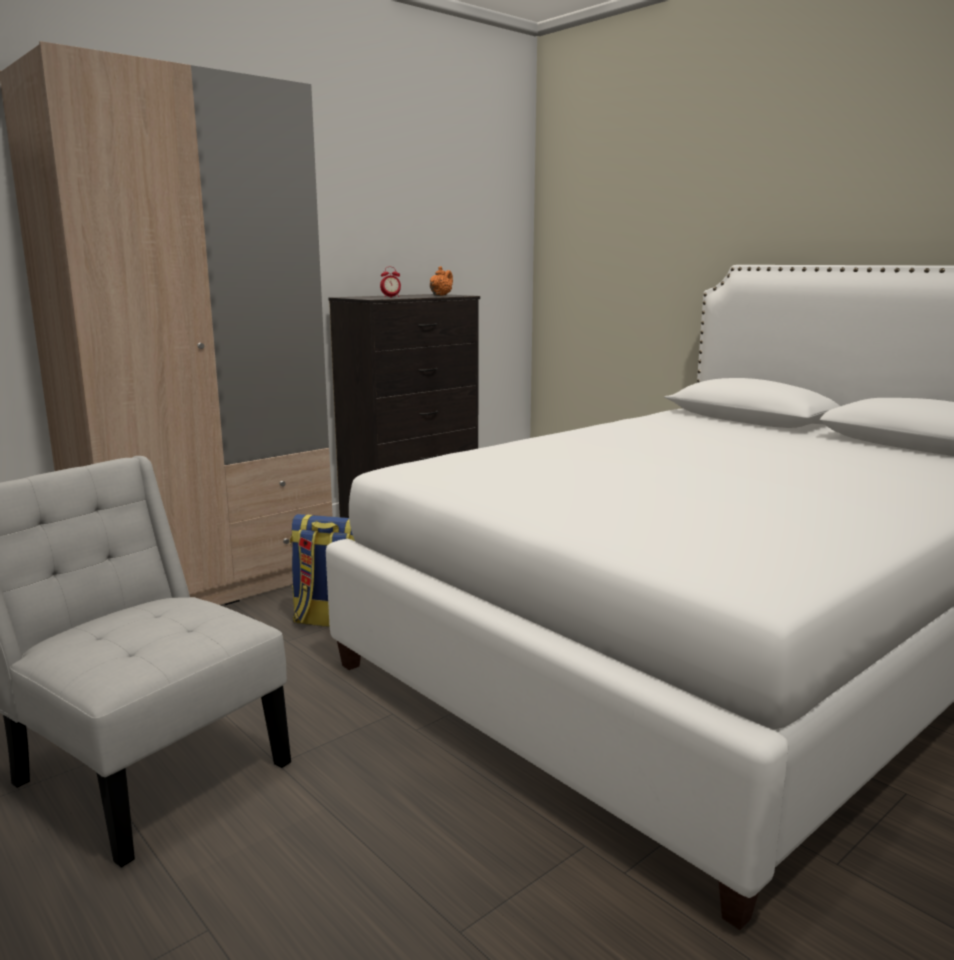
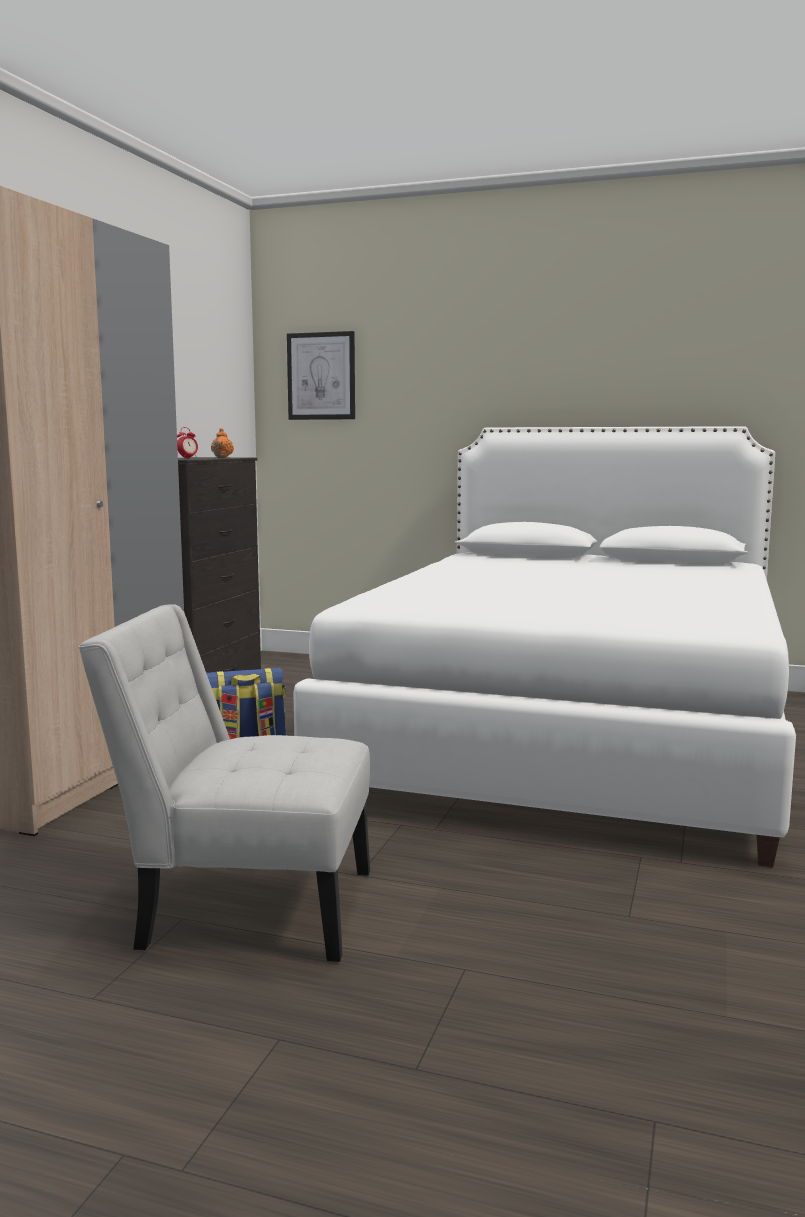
camera: 30 degrees left, 5 degrees down
none -> picture [287,331,355,420]

